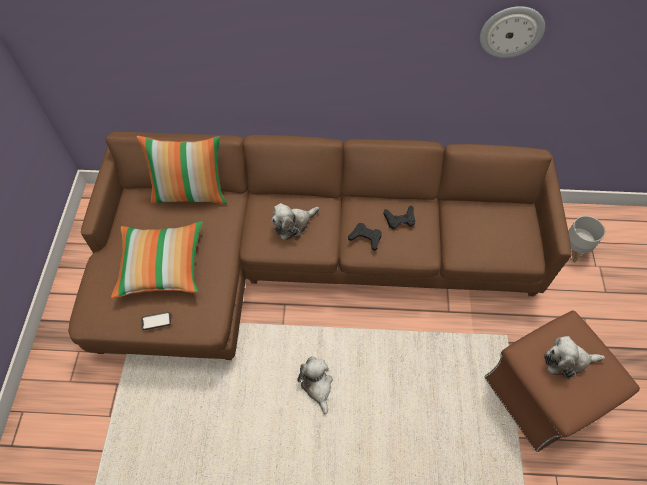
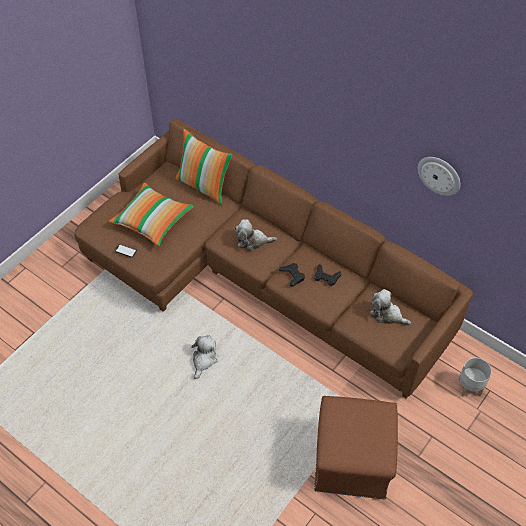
camera: 35 degrees right, 5 degrees down
plush toy [544,336,605,379] -> plush toy moved to [370,289,411,325]

